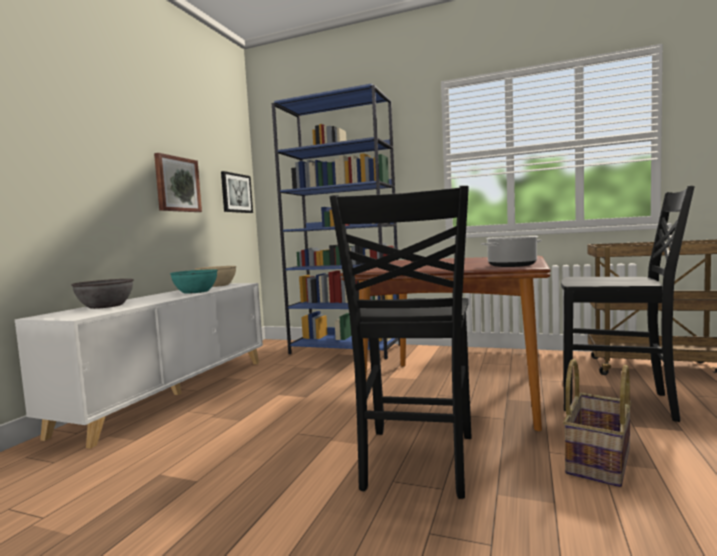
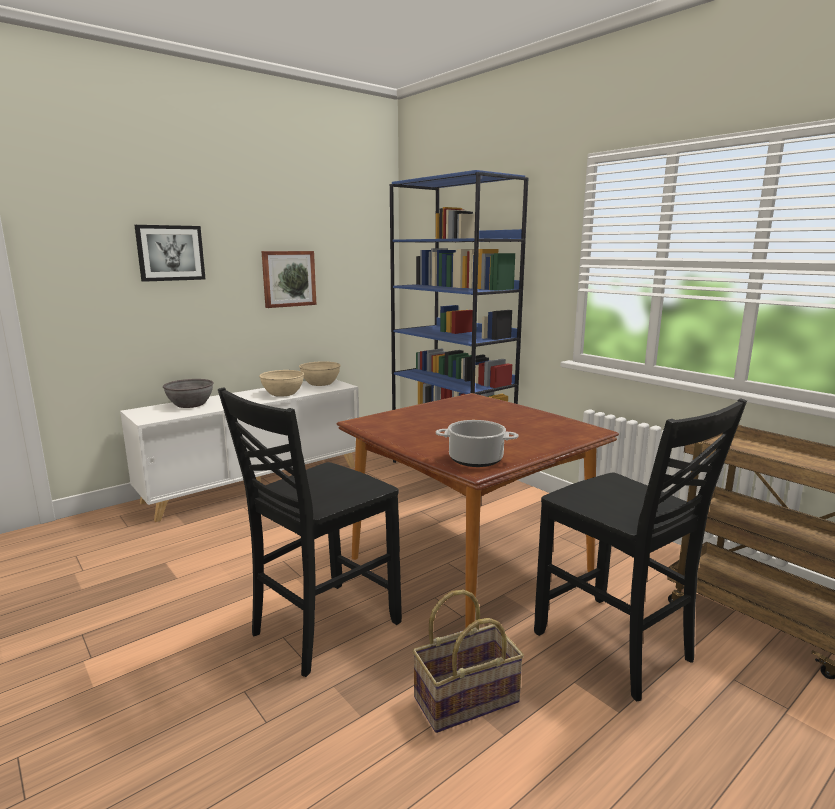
camera: 30 degrees right, 10 degrees up
turquoise bowl [170,269,218,294] -> beige bowl [259,370,304,397]
picture [221,171,253,213] -> picture moved to [134,225,205,282]

